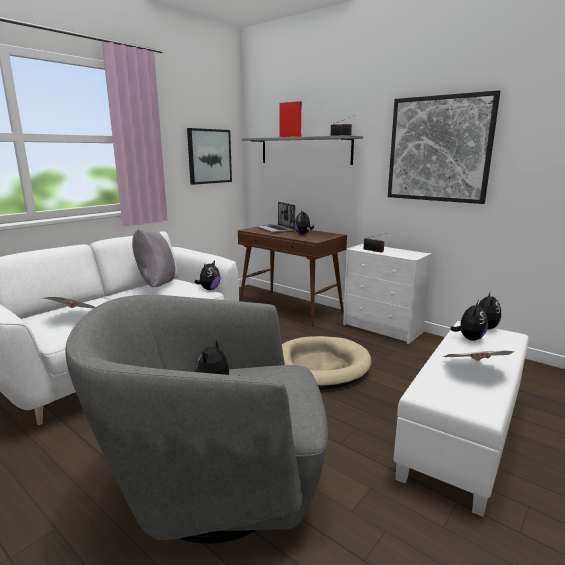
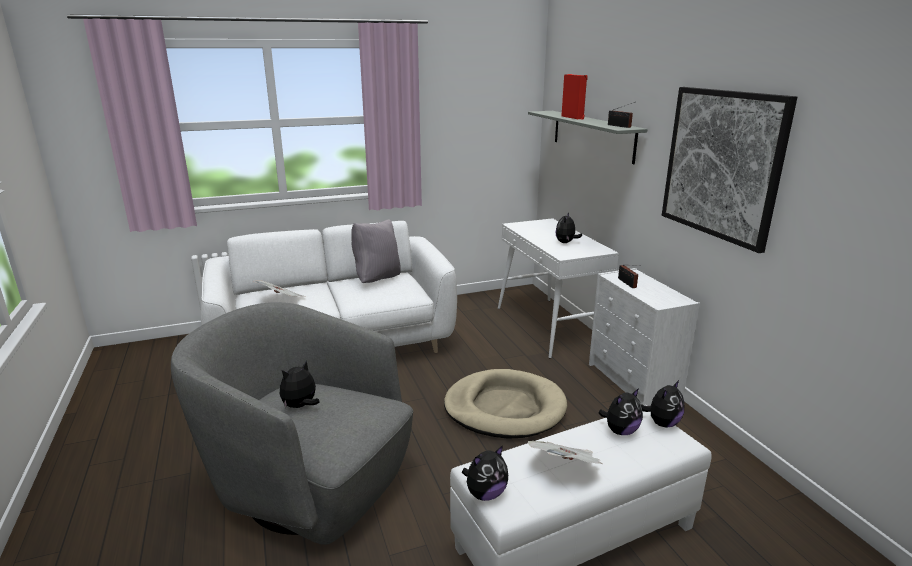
camera: 30 degrees right, 5 degrees up
picture [187,128,232,185] -> none
plush toy [195,261,220,290] -> plush toy moved to [462,446,508,501]
brown console table [238,224,347,327] -> white console table [498,218,619,358]
laptop [257,202,295,233] -> none

